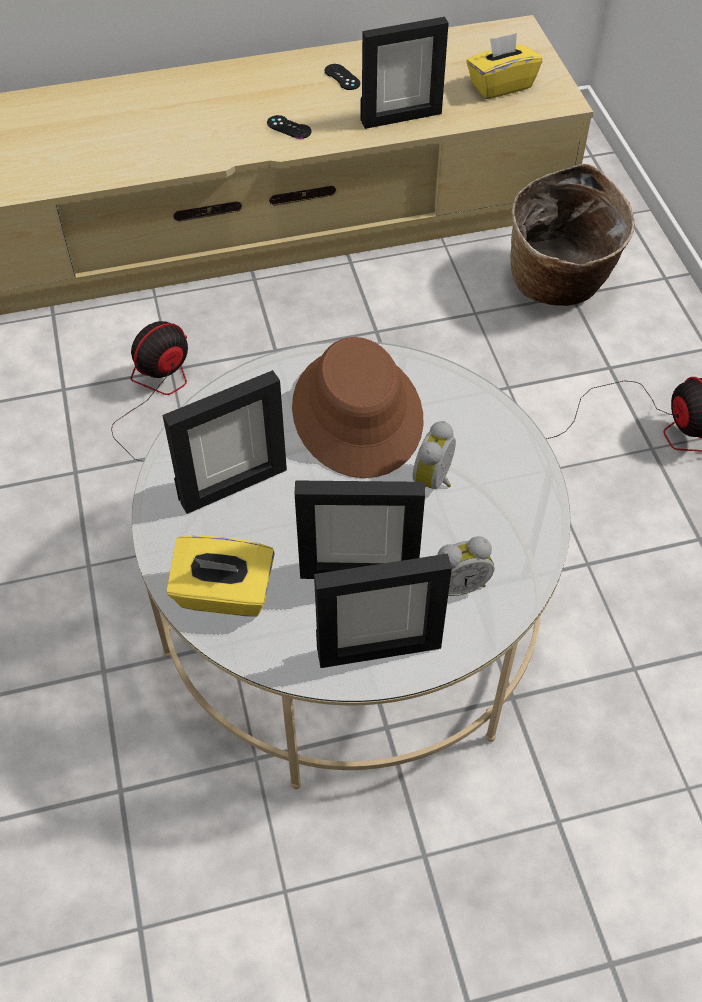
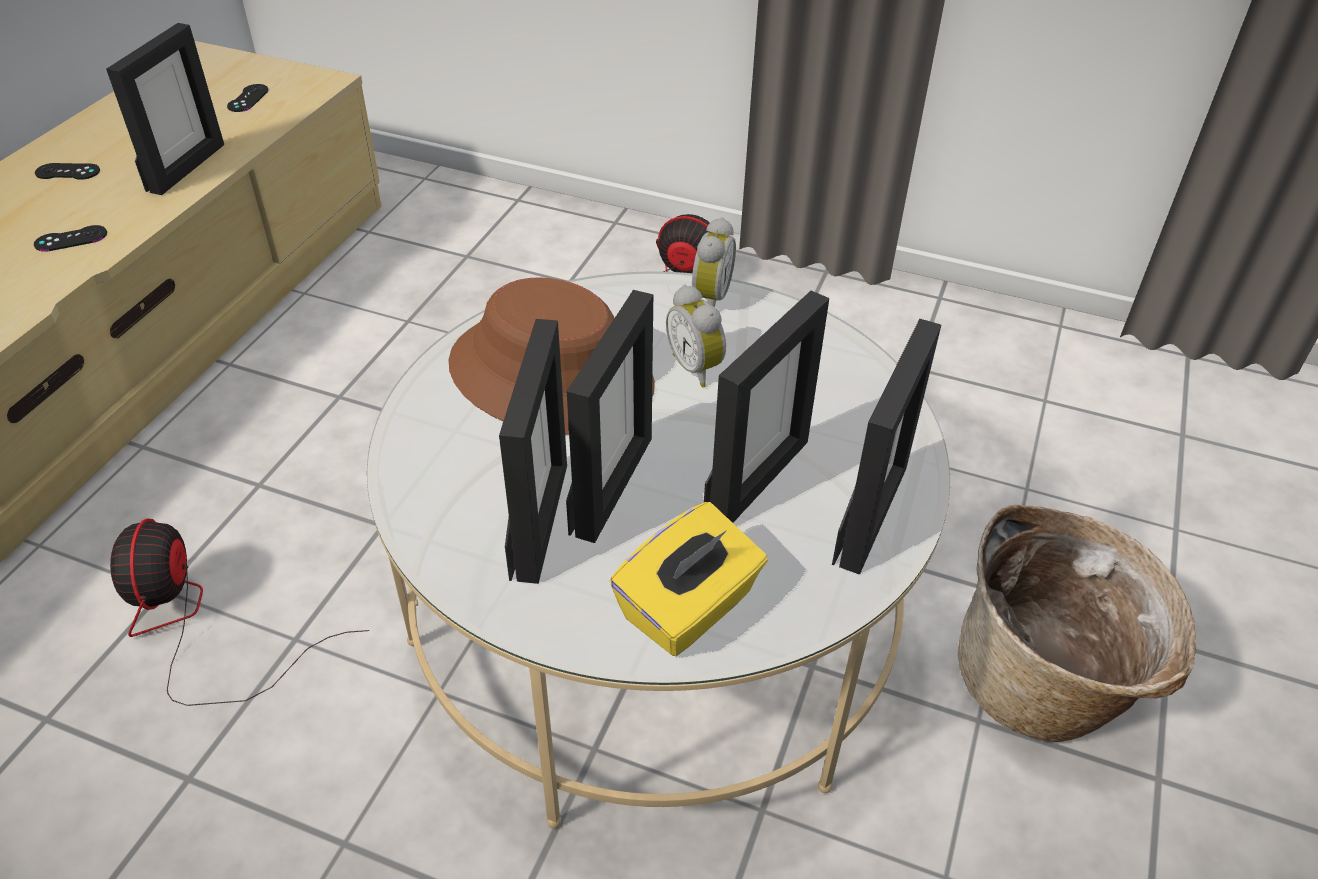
camera: 55 degrees left, 10 degrees down
alarm clock [437,536,494,596] -> alarm clock moved to [692,217,736,307]
yellow tissue box [466,33,542,99] -> black game controller [227,84,269,112]
basket [510,164,635,306] -> basket moved to [958,505,1197,742]
none -> picture frame [566,290,653,543]

